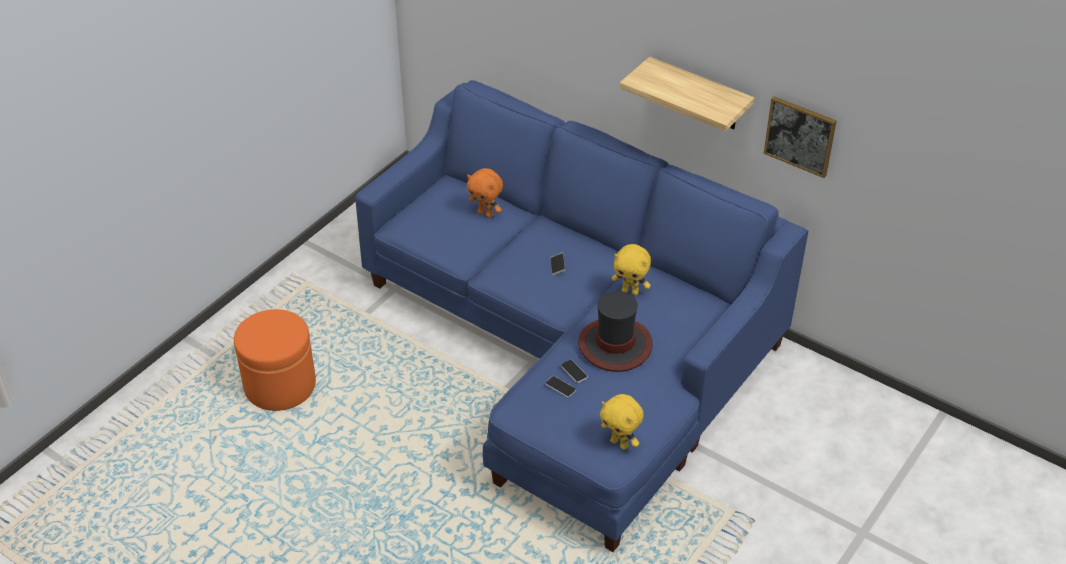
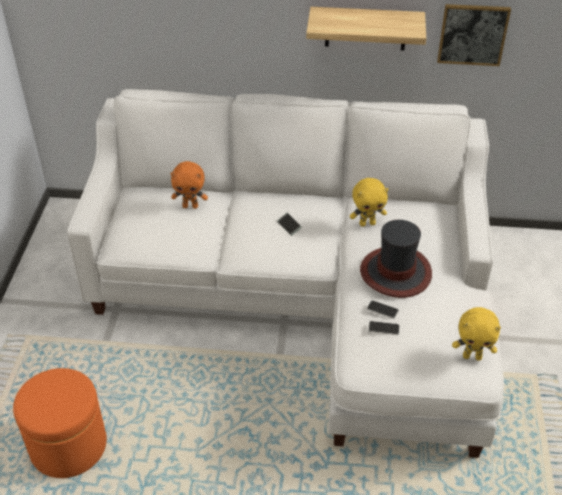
camera: 30 degrees left, 0 degrees up
blue sofa [355,80,808,552] -> white sofa [67,89,504,458]

